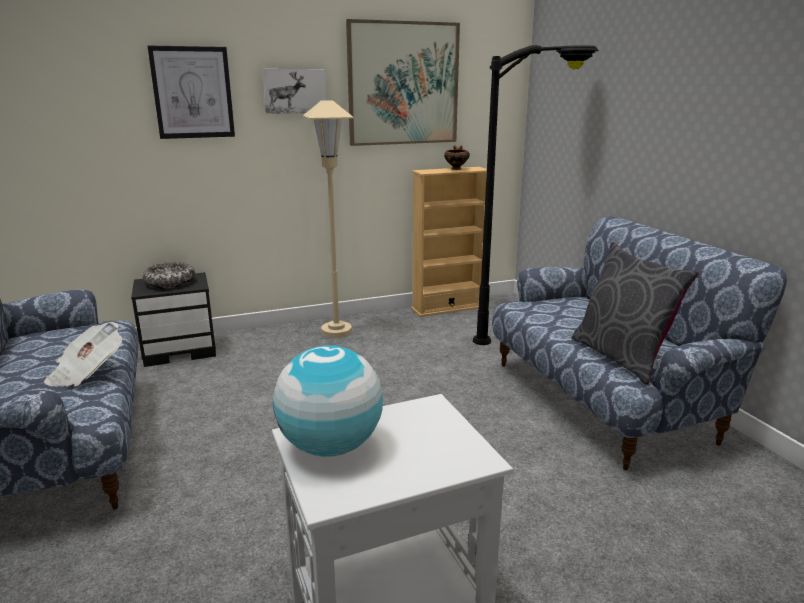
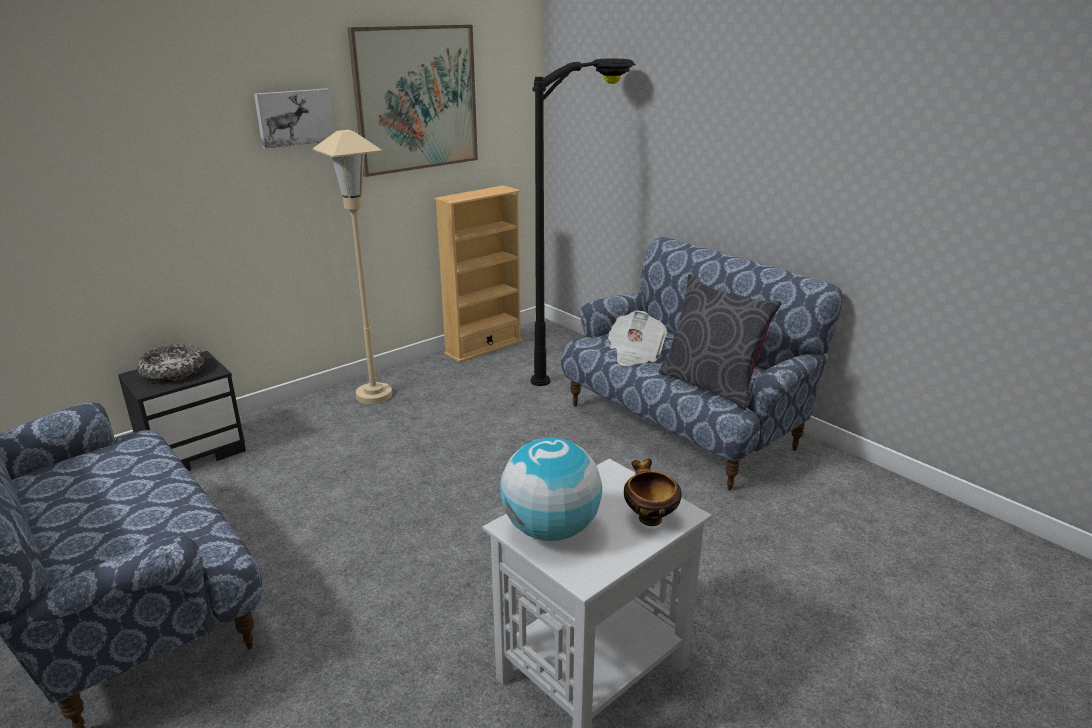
camera: 20 degrees left, 5 degrees up
newspaper [44,322,122,386] -> newspaper moved to [608,311,667,366]
picture [148,46,235,139] -> none
bowl [444,146,470,170] -> bowl moved to [624,458,682,526]

